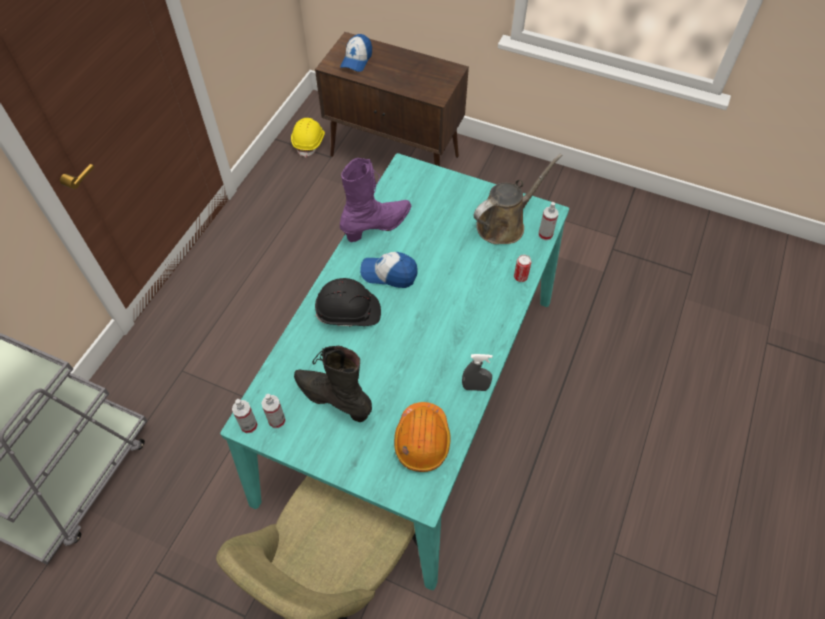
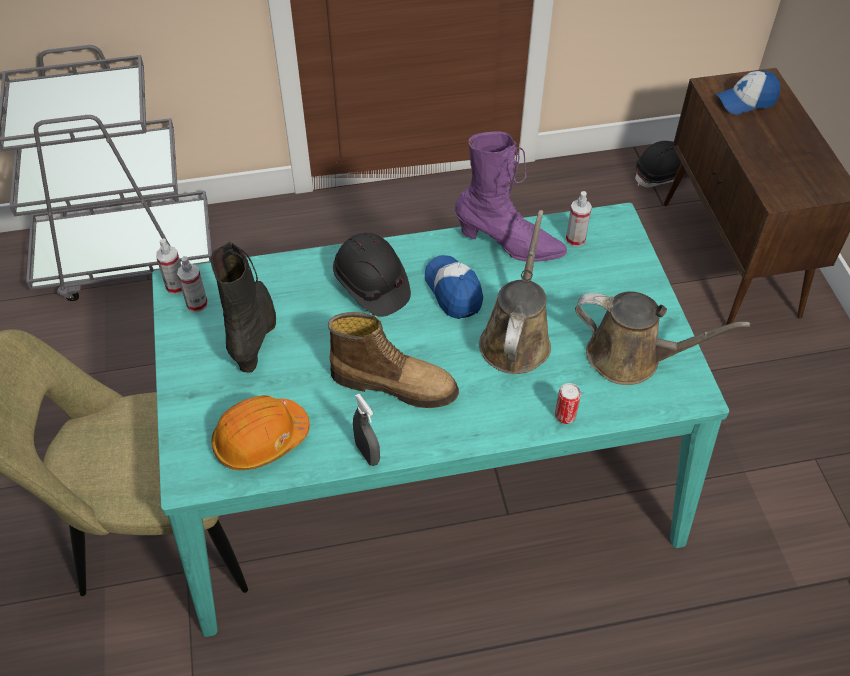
camera: 55 degrees right, 5 degrees down
yellow hard hat [291,118,325,158] -> black hard hat [635,141,689,188]
spray bottle [539,202,558,240] -> spray bottle moved to [566,191,592,247]
none -> boot [328,312,459,408]
none -> brown watering can [479,210,551,374]

